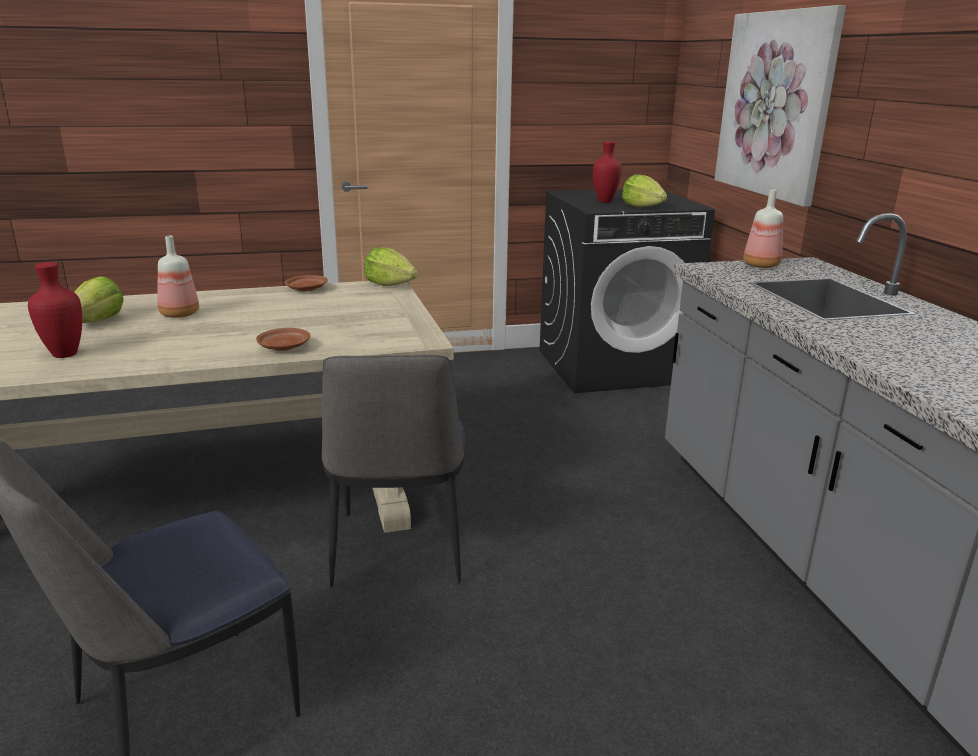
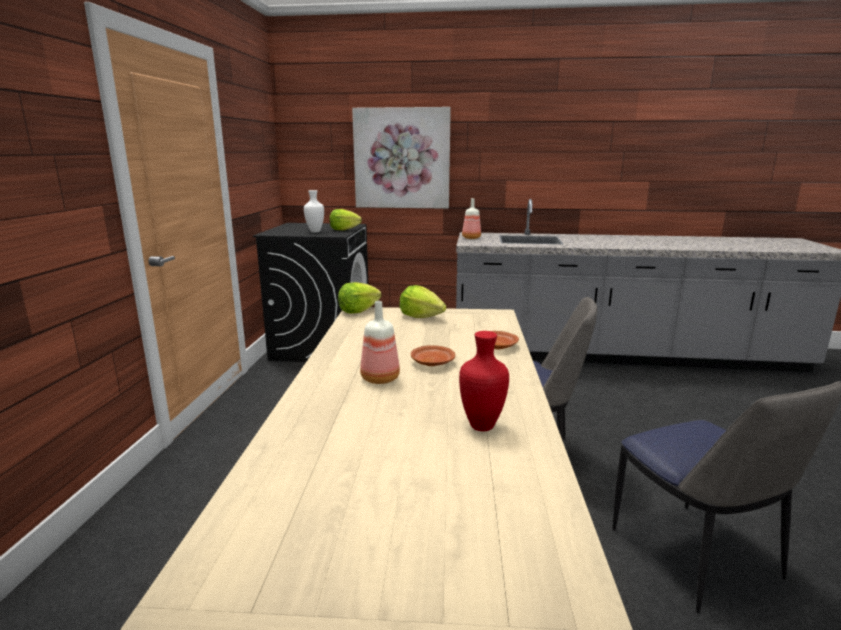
camera: 70 degrees left, 5 degrees down
lettuce [74,276,124,323] -> lettuce moved to [399,285,446,318]
brown plate [284,275,328,291] -> brown plate moved to [411,345,455,366]
red vase [593,141,622,202] -> white vase [304,190,324,232]

